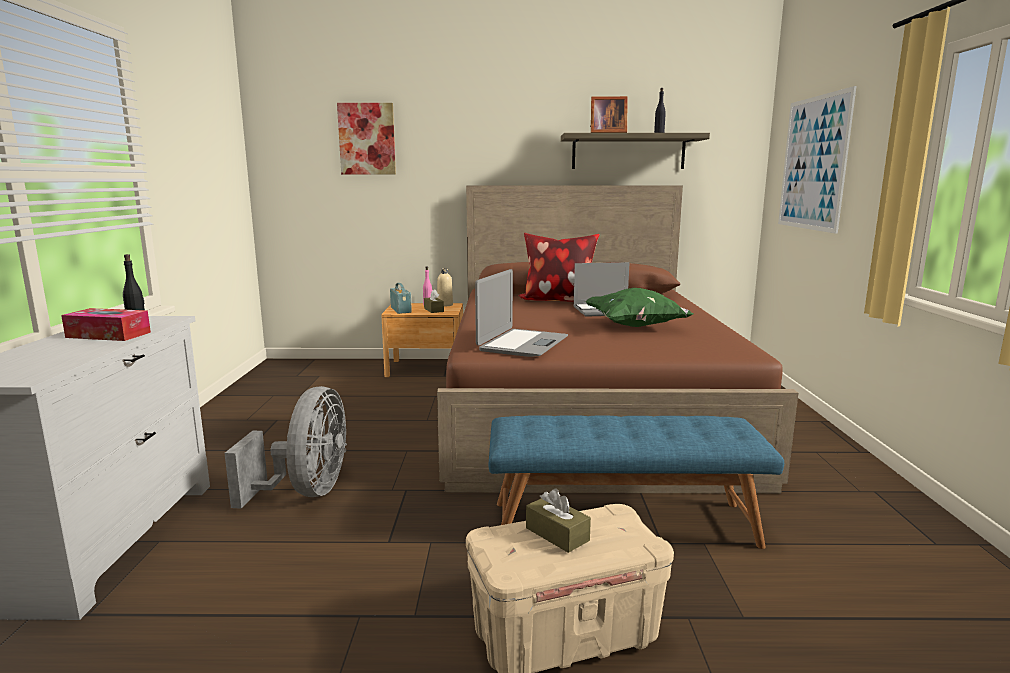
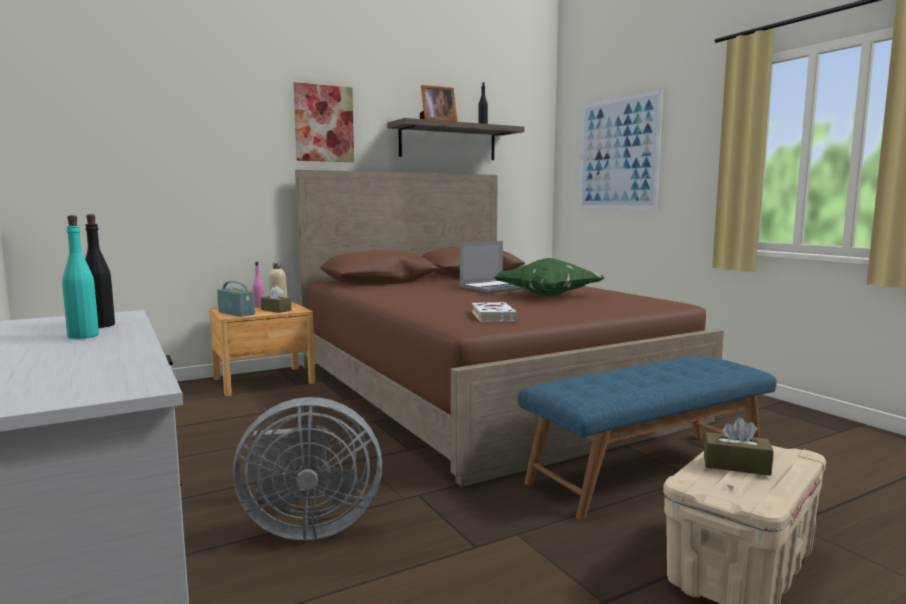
camera: 30 degrees left, 5 degrees down
tissue box [61,308,151,341] -> turquoise bottle [62,215,99,339]
grey fan [225,386,347,509] -> grey fan turned 105 degrees clockwise [233,397,382,540]
picture [337,103,396,174] -> picture moved to [293,82,354,162]
laptop [475,269,568,357] -> white book [472,302,519,322]
pillow [518,233,600,302] -> none

